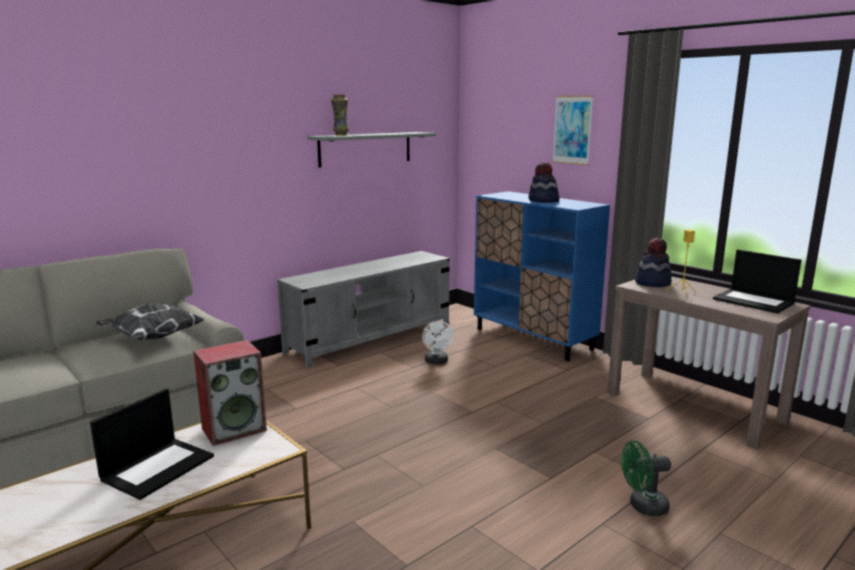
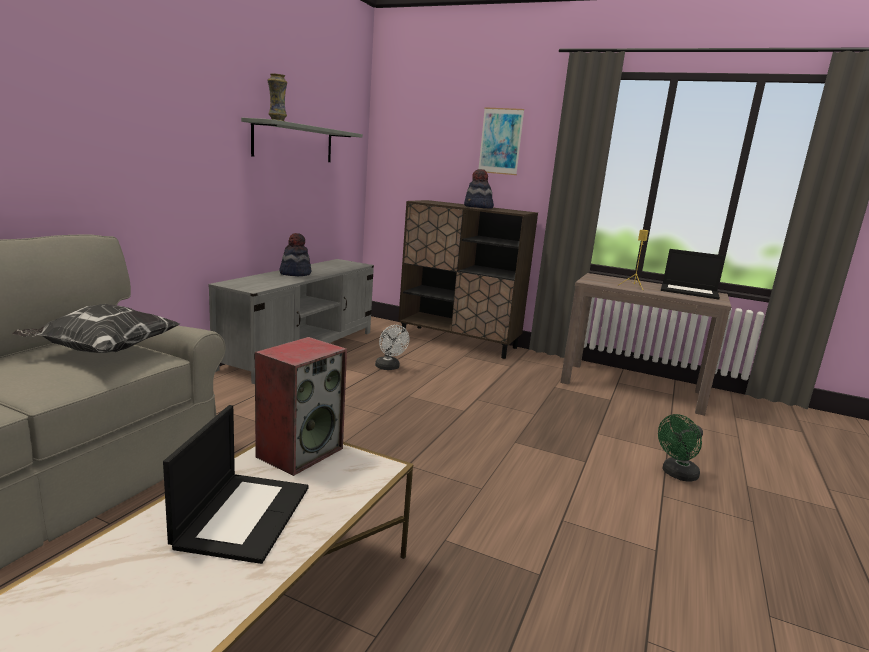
camera: 25 degrees left, 0 degrees up
blue cabinet [474,191,610,361] -> brown cabinet [398,200,538,359]
hat [635,238,672,287] -> hat moved to [279,233,311,276]

